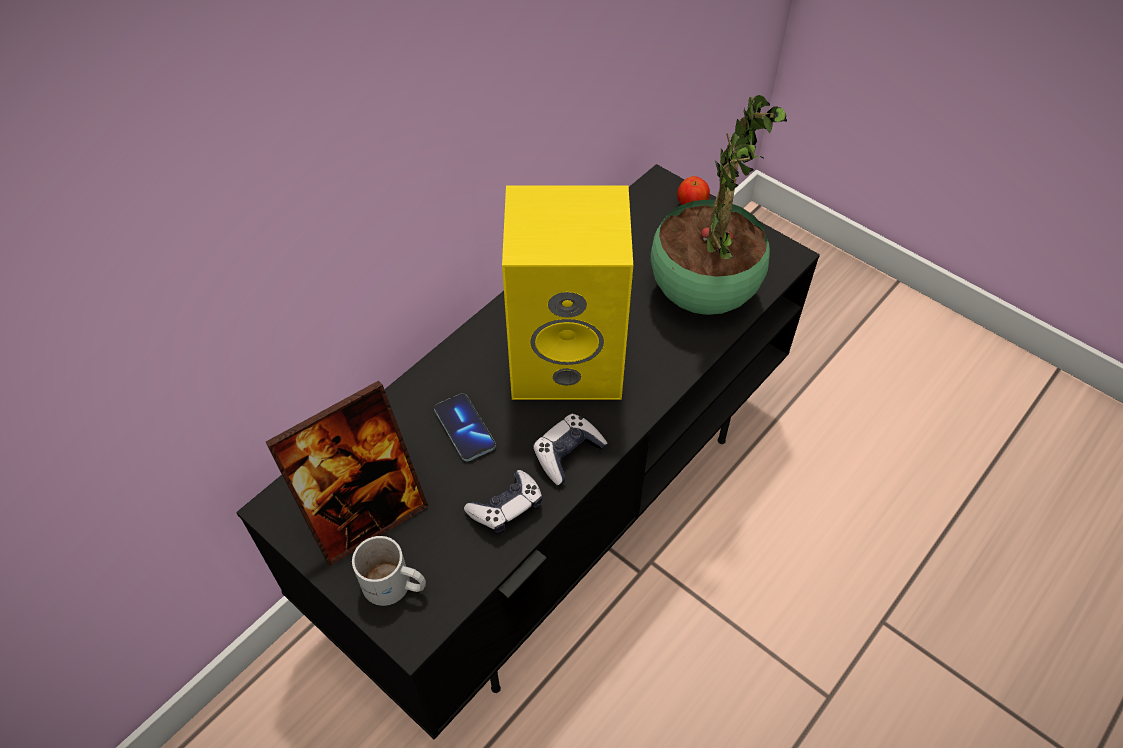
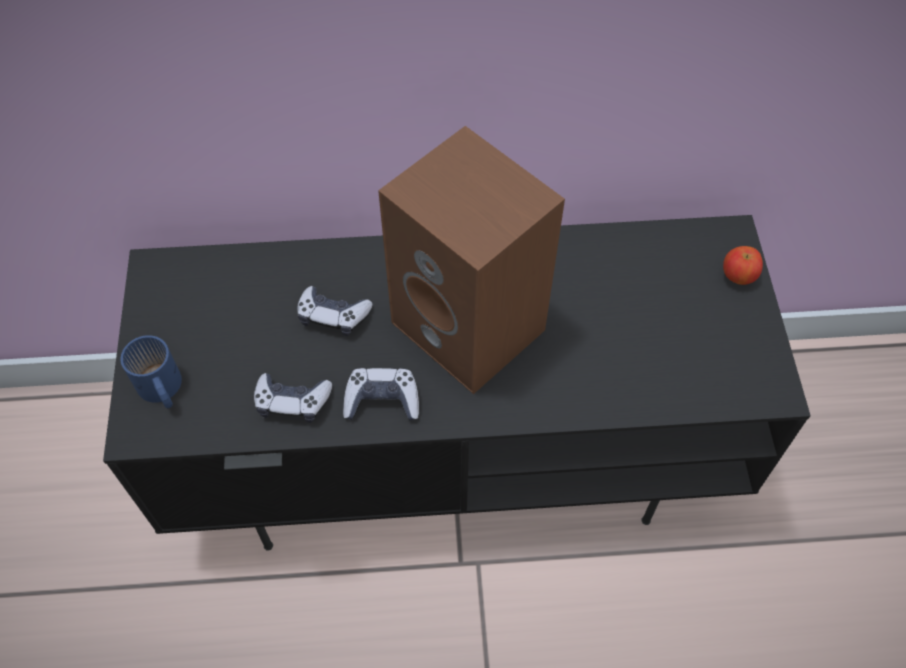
camera: 45 degrees right, 5 degrees up
picture frame [266,381,428,566] -> none
white mug [352,536,426,606] -> blue mug [120,335,182,409]
phone [434,393,496,462] -> game controller [297,286,373,336]
yellow speaker [502,185,633,400] -> brown speaker [378,126,565,394]
potted plant [651,95,787,315] -> none

